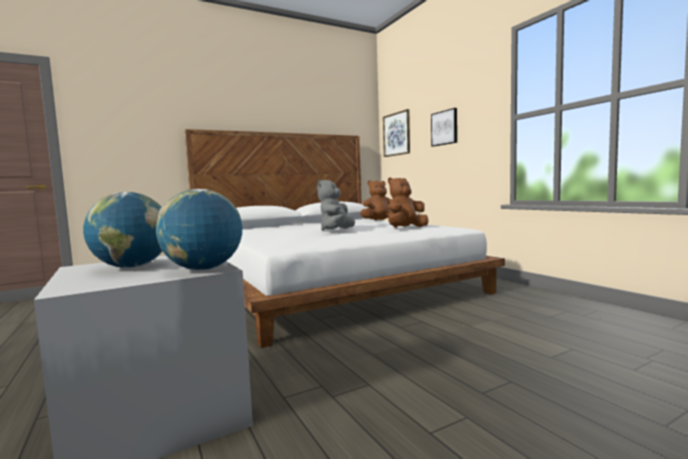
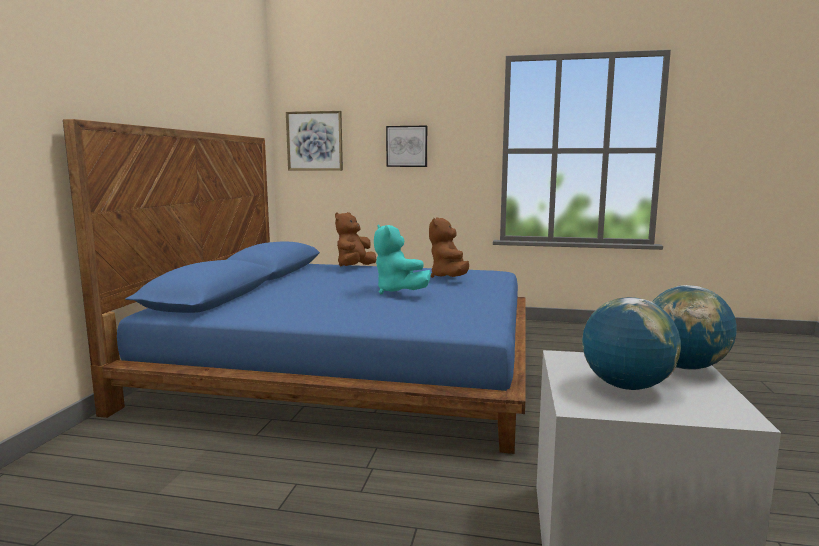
camera: 50 degrees left, 5 degrees up
white bed [185,129,505,348] -> blue bed [63,119,526,454]
grey plush toy [317,179,355,231] -> turquoise plush toy [374,225,431,294]

